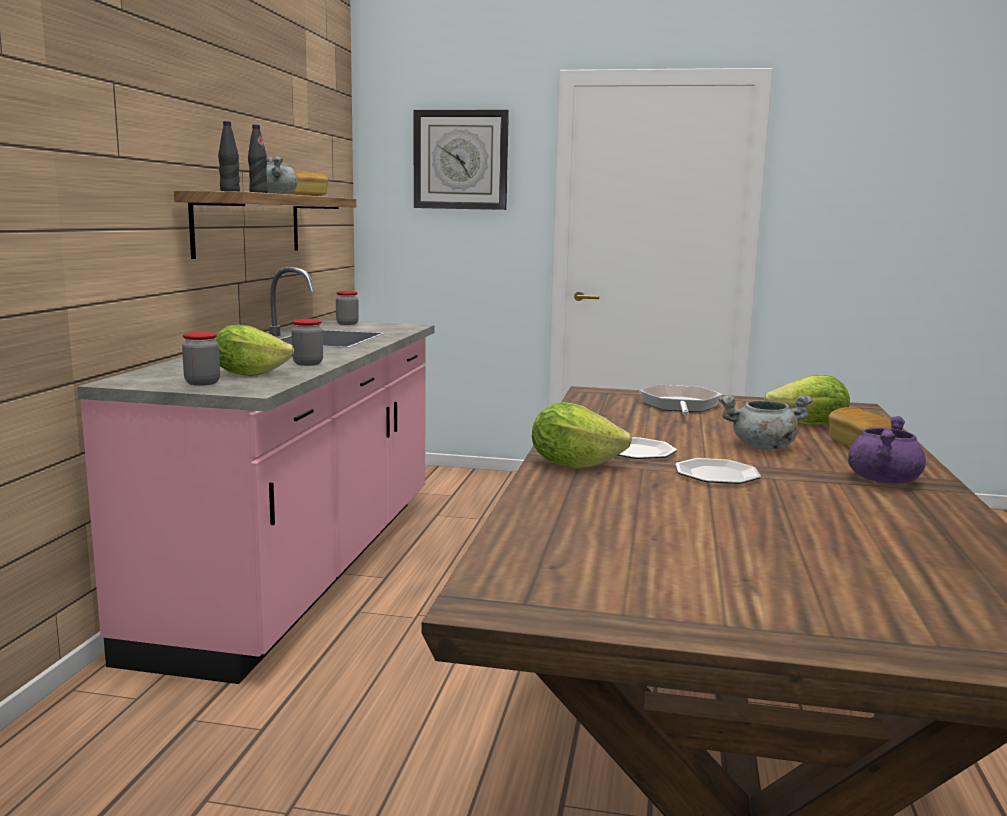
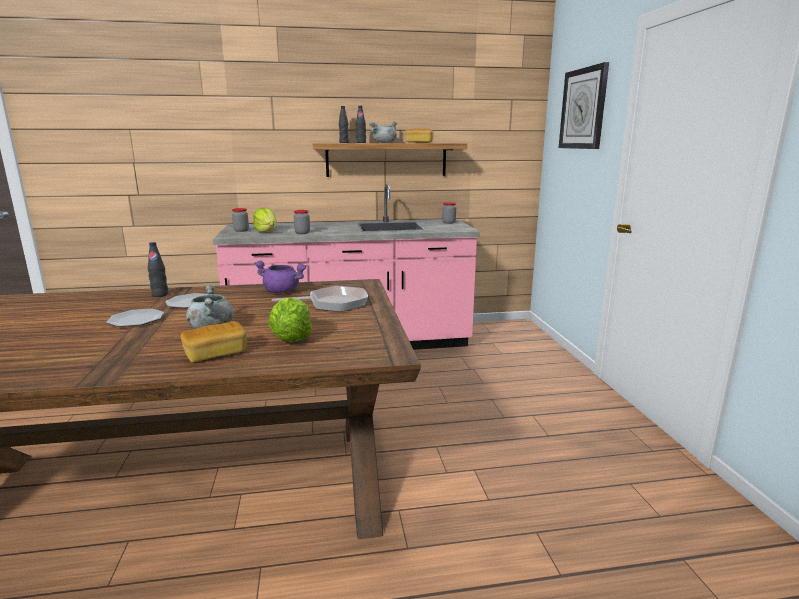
camera: 70 degrees right, 5 degrees up
lettuce [532,402,632,469] -> black bottle [148,242,168,297]
purple cooking pot [848,416,926,483] -> purple cooking pot moved to [254,261,307,293]

